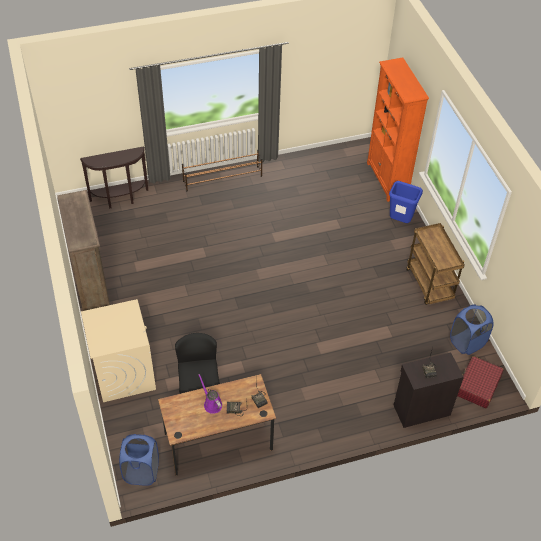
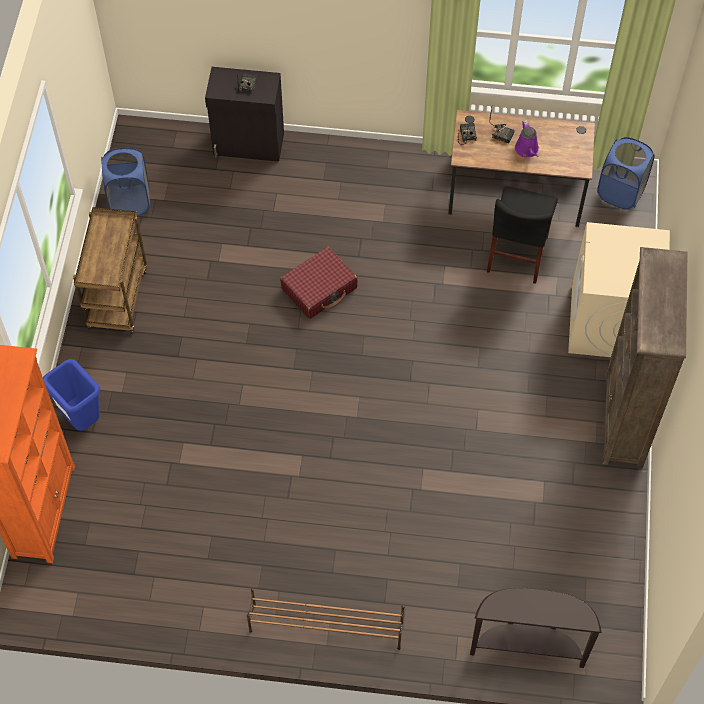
camera: 155 degrees left, 10 degrees up
red suitcase [457,356,504,408] -> red suitcase moved to [280,247,357,319]

